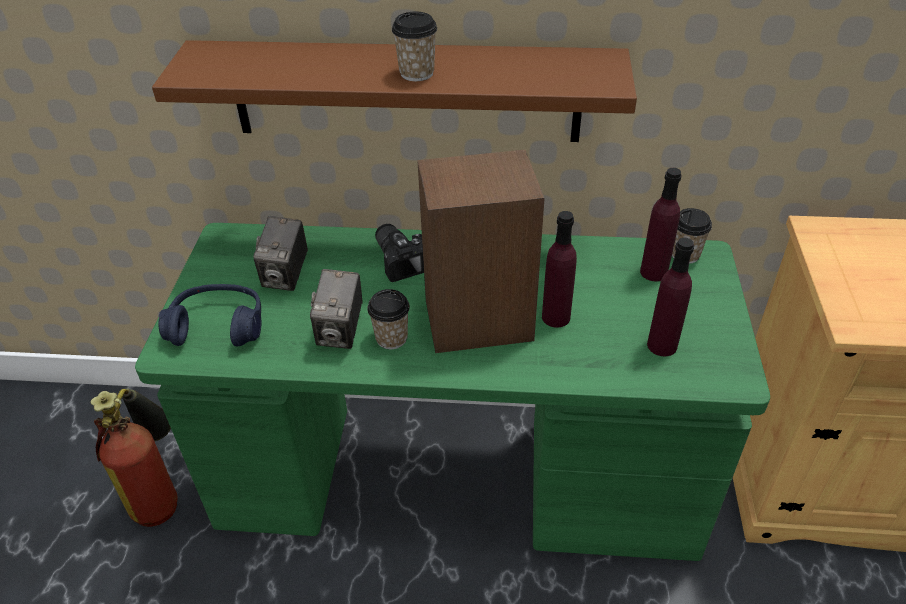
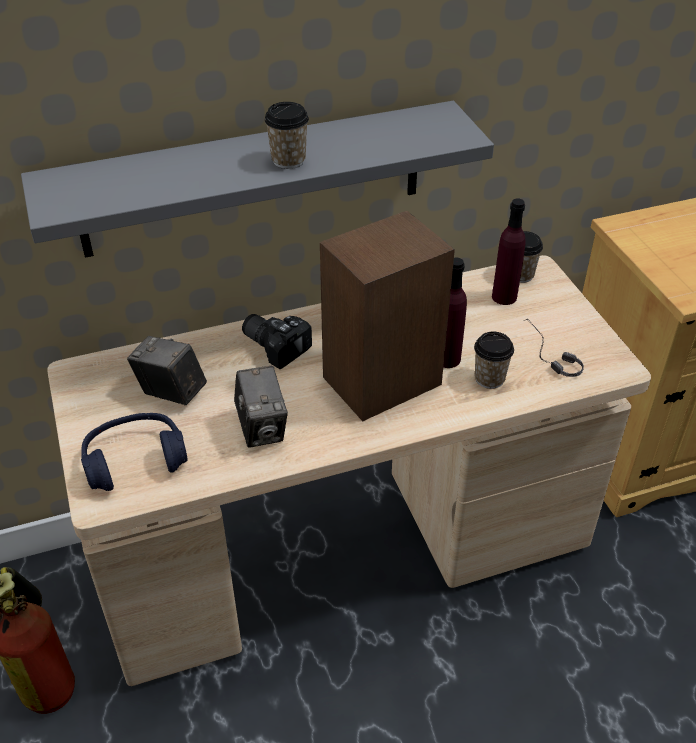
camera: 25 degrees left, 0 degrees up
green desk [135,223,770,561] -> beige desk [47,255,651,686]
brown shelf [152,40,637,142] -> grey shelf [21,101,494,258]
camera [253,216,308,291] -> camera turned 135 degrees clockwise [127,336,207,405]
cup [367,289,410,349] -> cup moved to [474,332,514,389]
purple bottle [647,238,694,356] -> headphones [524,319,584,377]

